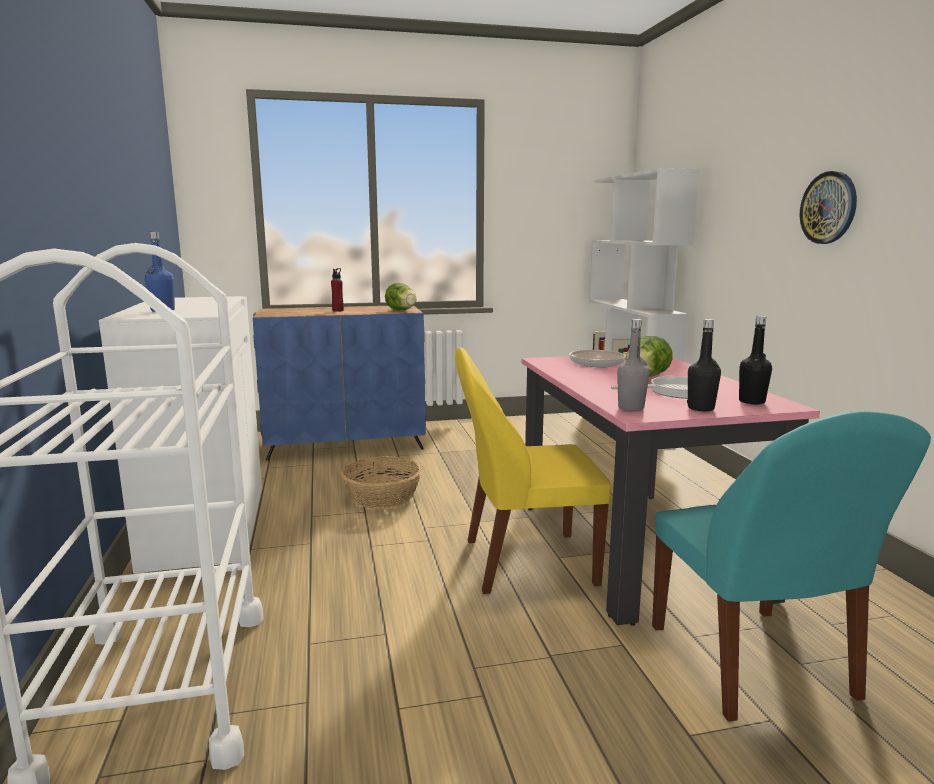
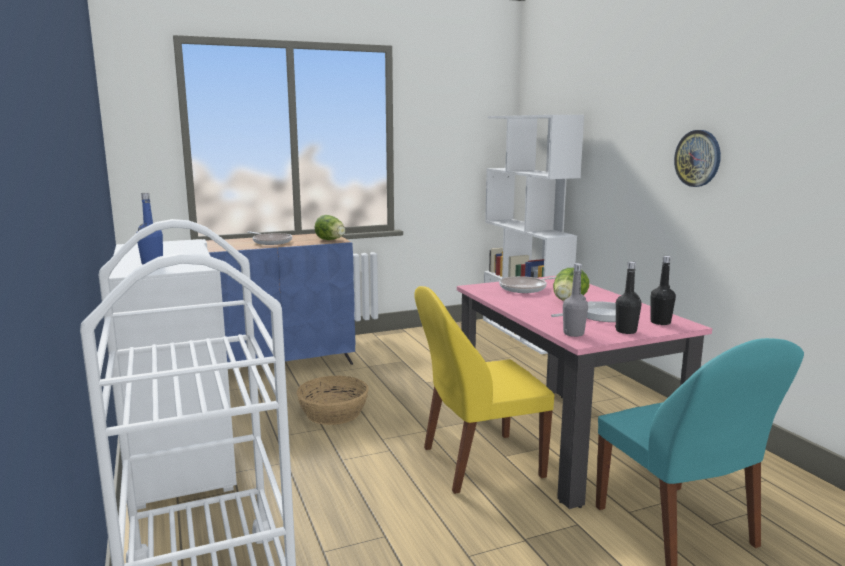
camera: 10 degrees left, 0 degrees up
red bottle [331,268,344,312] -> frying pan [247,231,292,245]

